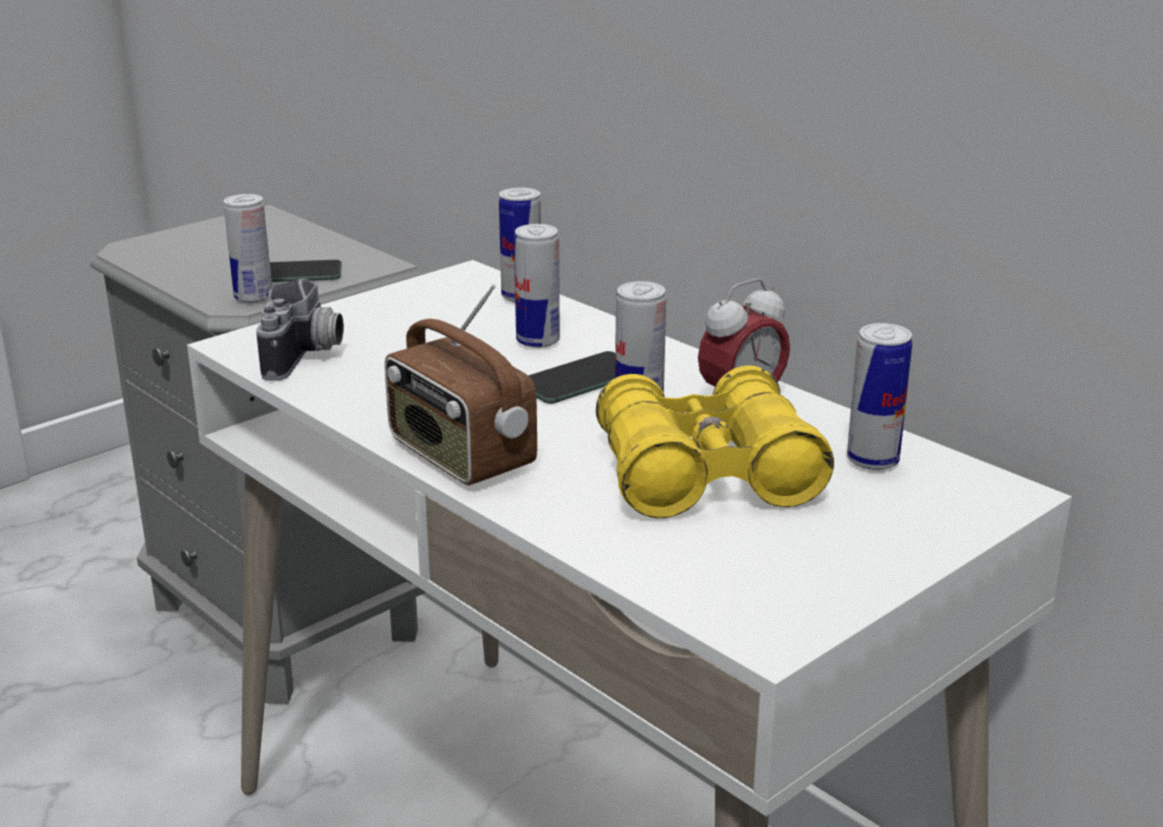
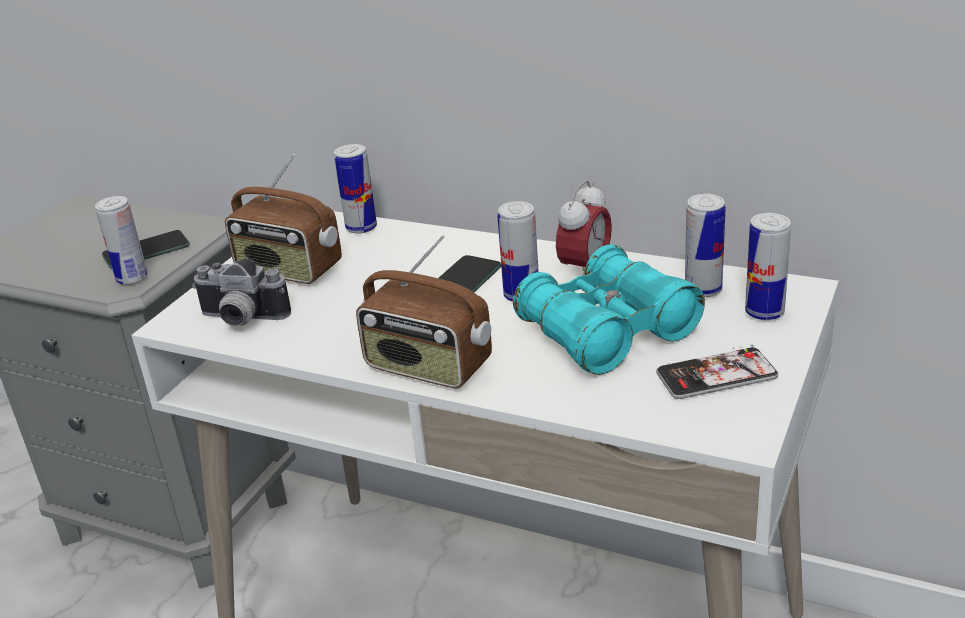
camera: 20 degrees left, 5 degrees up
camera [256,279,344,381] -> camera turned 120 degrees clockwise [192,258,291,326]
can [514,224,560,348] -> can moved to [745,213,791,320]
yellow binoculars [596,366,834,518] -> turquoise binoculars [513,245,705,375]
none -> radio [225,154,342,284]
none -> phone [656,345,778,399]

